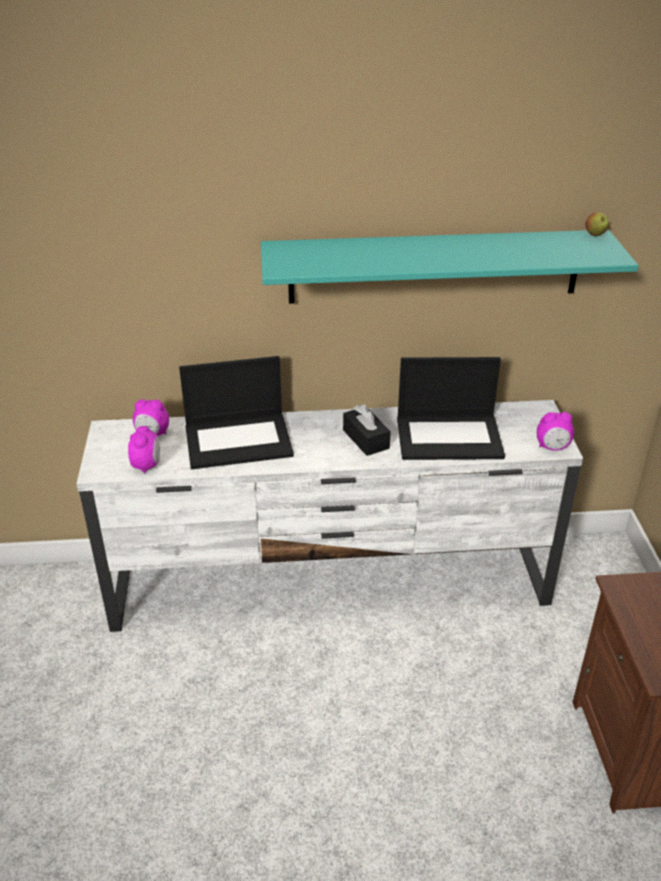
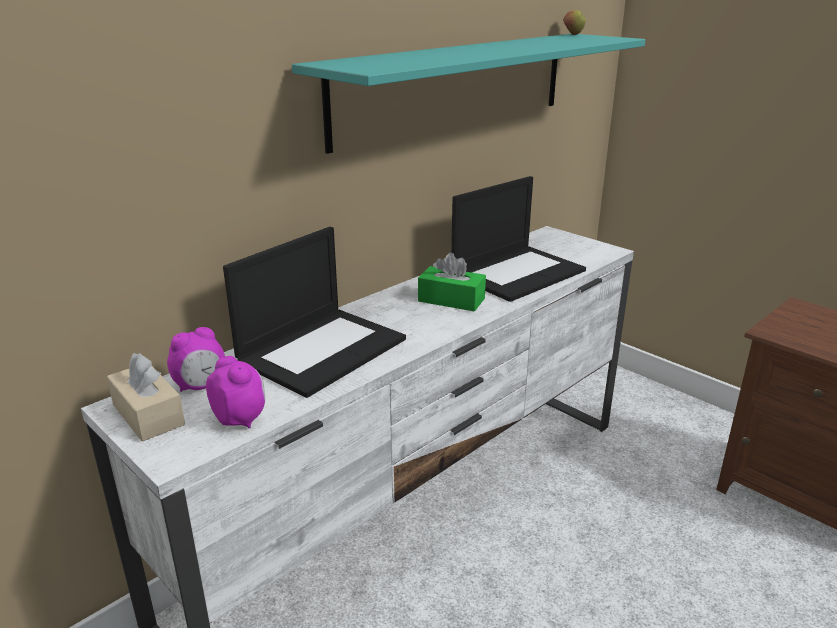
camera: 40 degrees left, 10 degrees down
black tissue box [343,404,391,456] -> green tissue box [418,253,486,312]
alarm clock [537,412,574,451] -> none
none -> beige tissue box [107,353,185,441]

